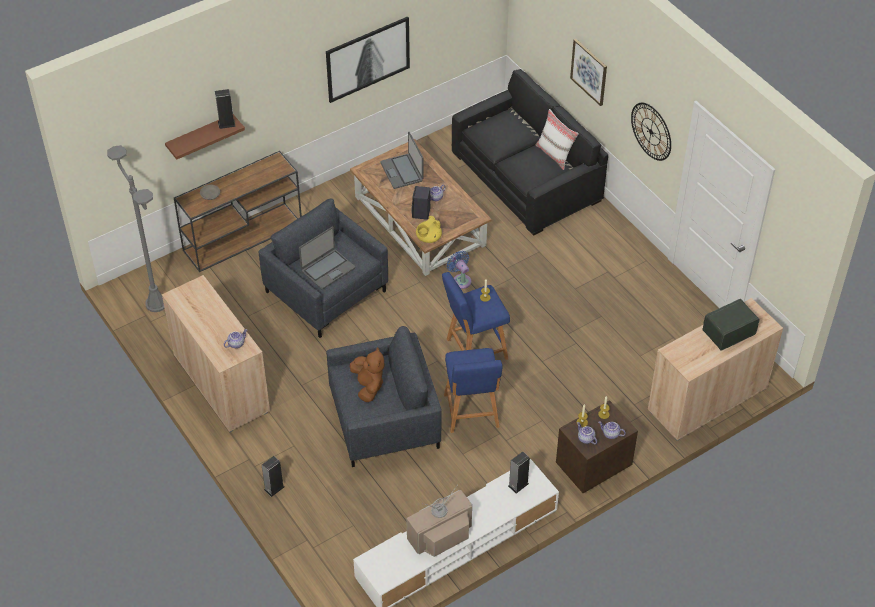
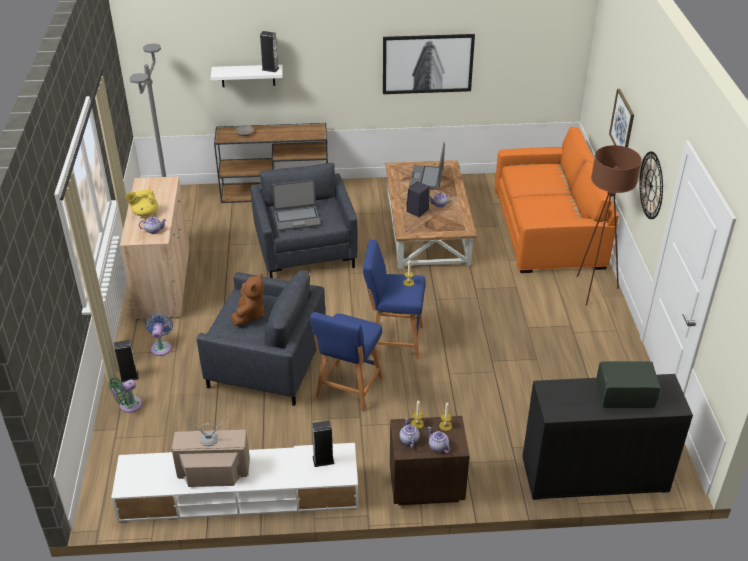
camera: 30 degrees right, 10 degrees down
brown shelf [165,114,245,160] -> white shelf [211,65,283,87]
yellow teapot [416,216,442,243] -> yellow teapot moved to [125,189,158,217]
blue fan [446,251,471,289] -> blue fan moved to [145,314,173,356]
black sofa [452,69,608,236] -> orange sofa [495,127,619,273]
white pillow [535,109,579,170] -> none
beige cabinet [648,298,783,441] -> black cabinet [522,374,693,500]
none -> green fan [108,377,142,413]
none -> brown floor lamp [577,145,642,305]

